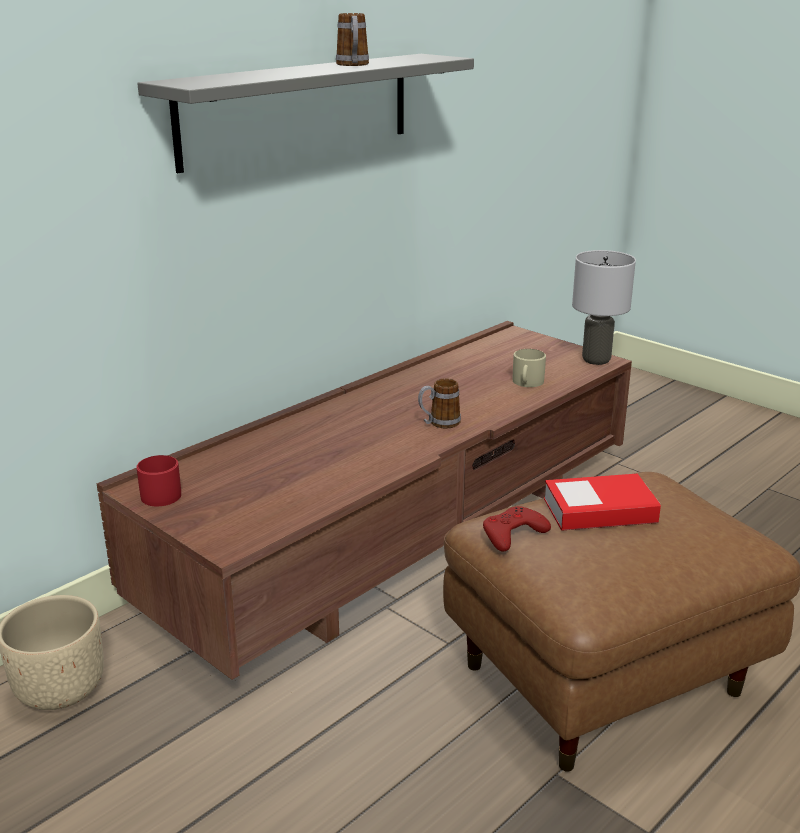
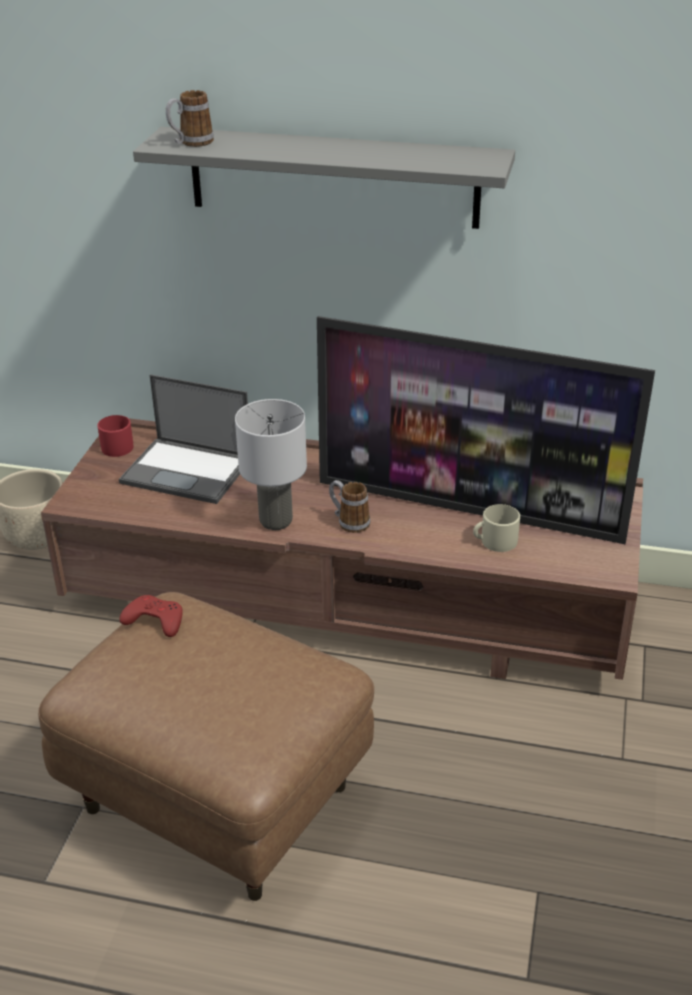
camera: 60 degrees right, 10 degrees up
mug [336,13,369,66] -> mug moved to [166,90,214,147]
book [544,474,661,531] -> none
white table lamp [572,250,636,365] -> white table lamp moved to [235,399,307,530]
none -> laptop [119,374,248,504]
none -> television [317,316,655,544]

